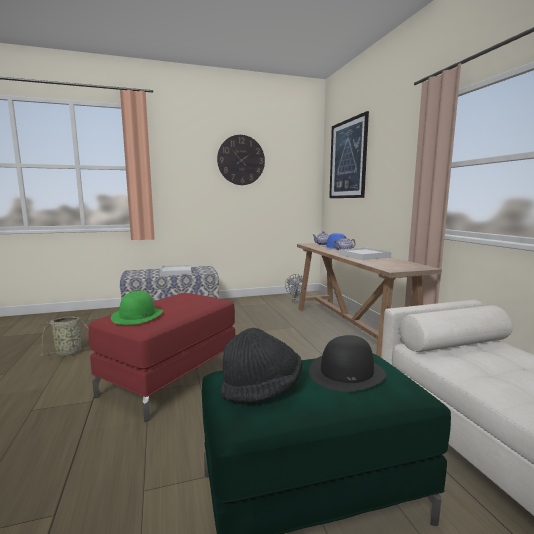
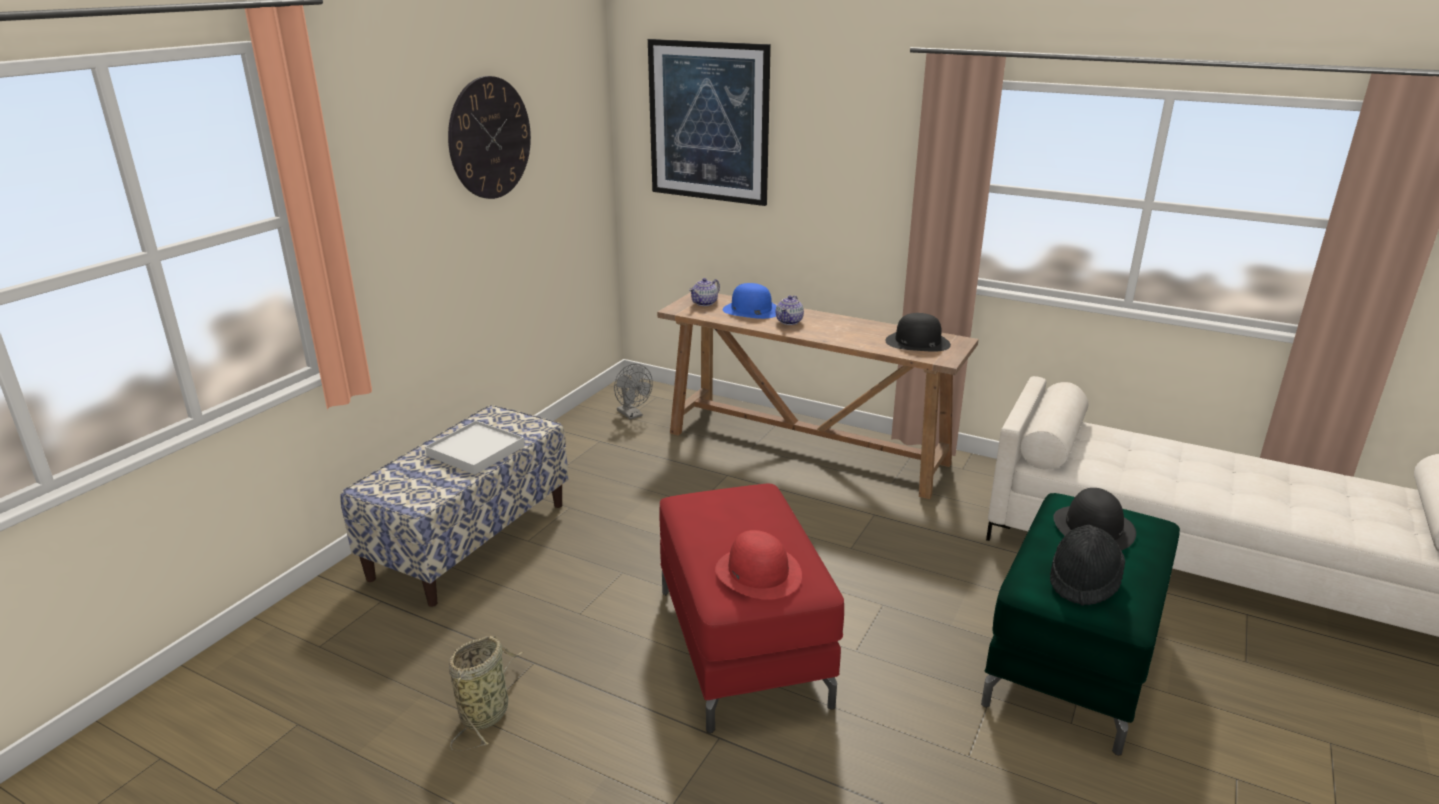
camera: 45 degrees left, 15 degrees up
green hat [111,291,163,325] -> red hat [715,530,802,600]
white tray [338,248,391,260] -> none
none -> black hat [885,313,951,352]

